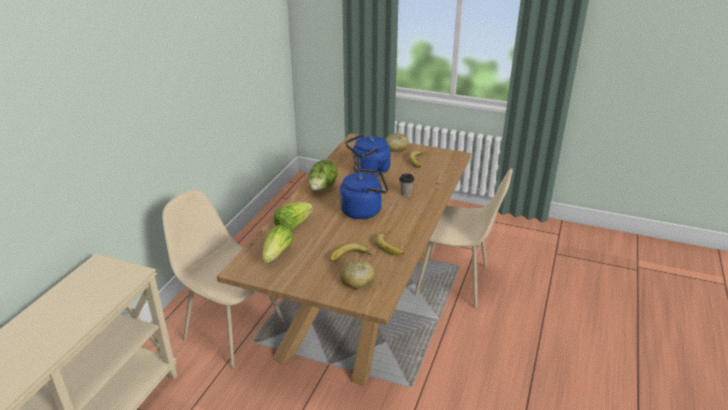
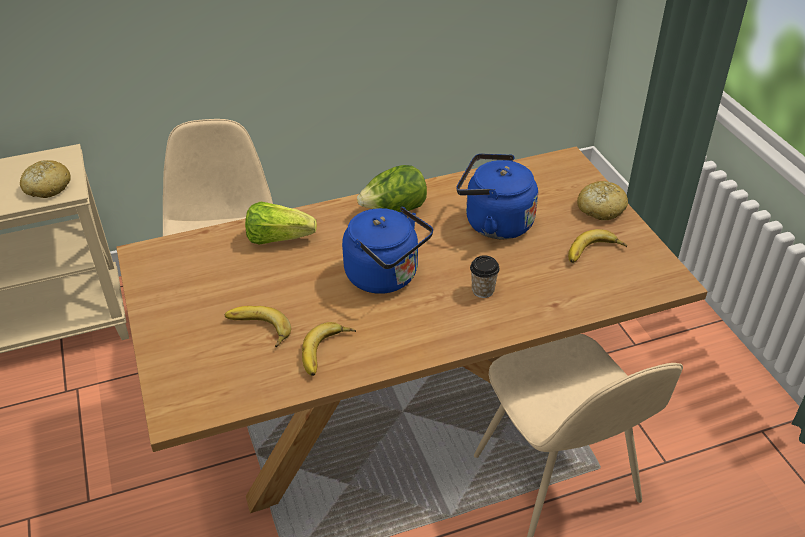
camera: 50 degrees right, 10 degrees up
lettuce [262,224,294,263] -> none
bread [340,259,375,289] -> bread moved to [20,160,71,198]

